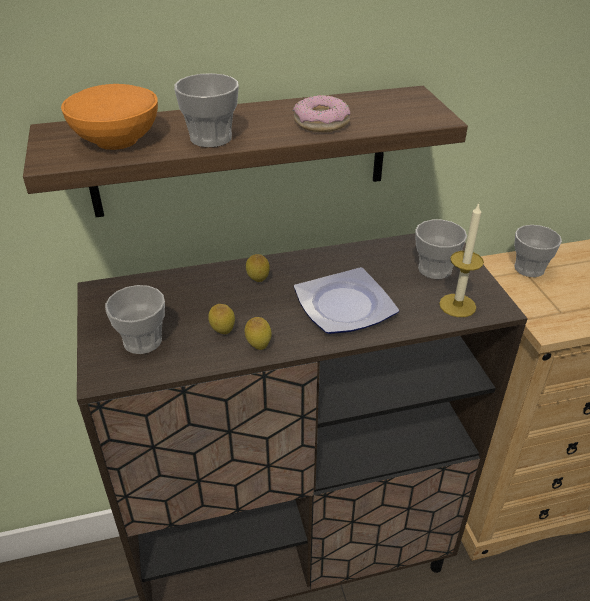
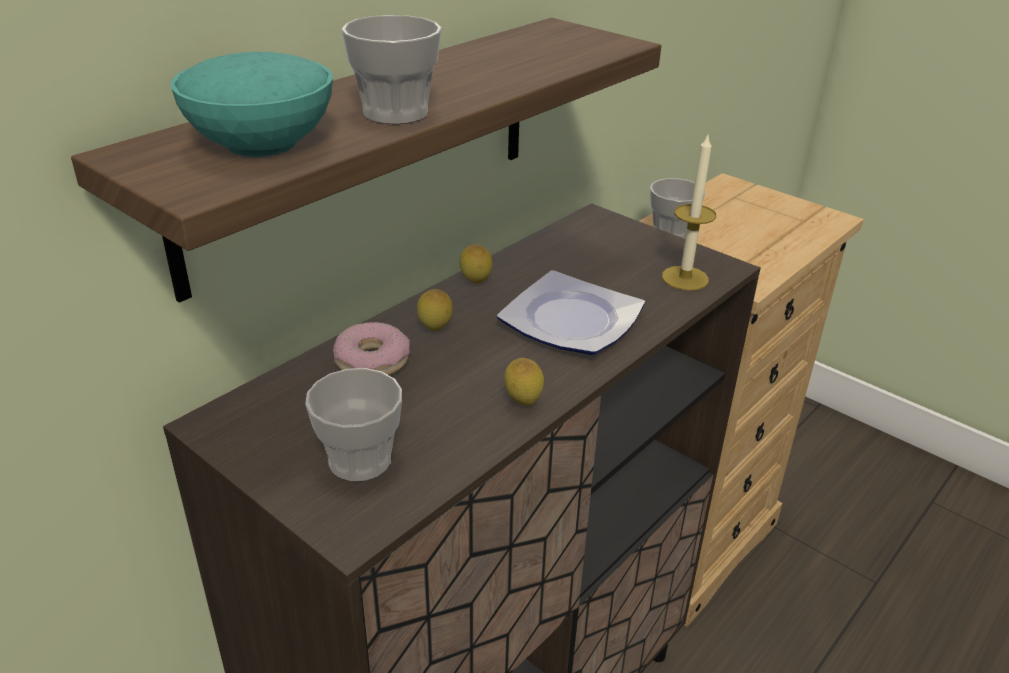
camera: 35 degrees left, 5 degrees down
orange bowl [61,84,158,150] -> turquoise bowl [171,52,333,157]
lemon [208,304,235,334] -> lemon moved to [460,244,492,284]
donut [293,95,350,132] -> donut moved to [333,322,410,375]
cup [415,220,467,279] -> none

